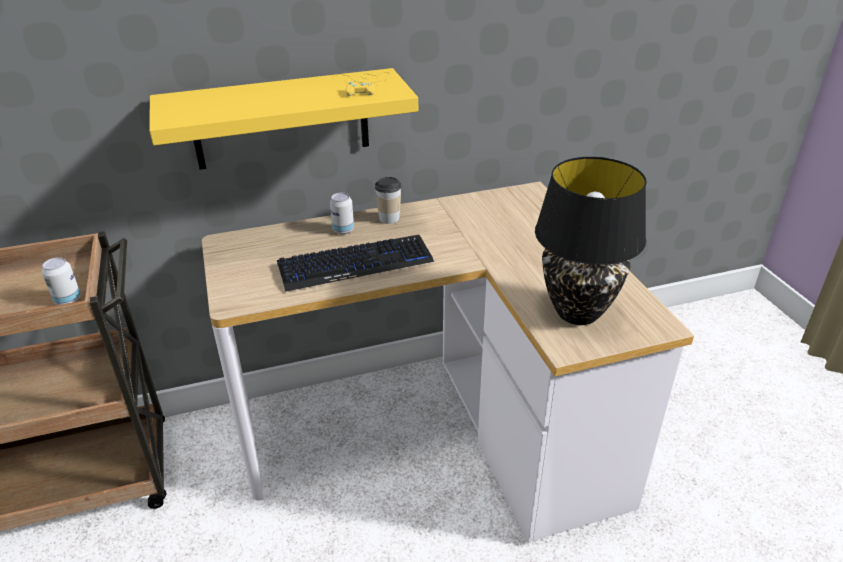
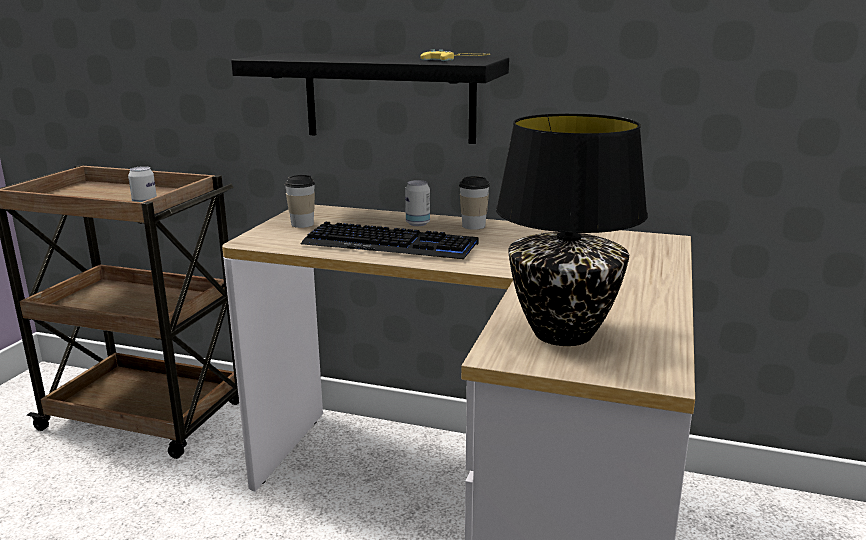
camera: 35 degrees right, 15 degrees down
yellow shelf [149,68,418,170] -> black shelf [231,53,509,144]
none -> cup [285,175,315,228]

